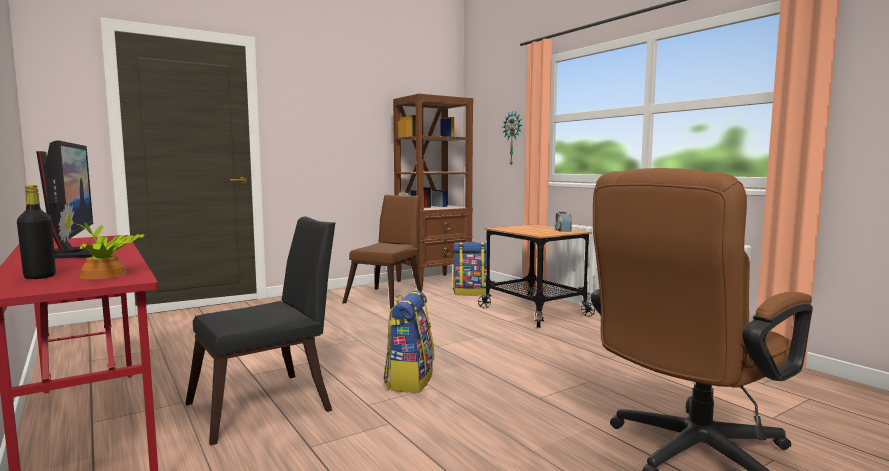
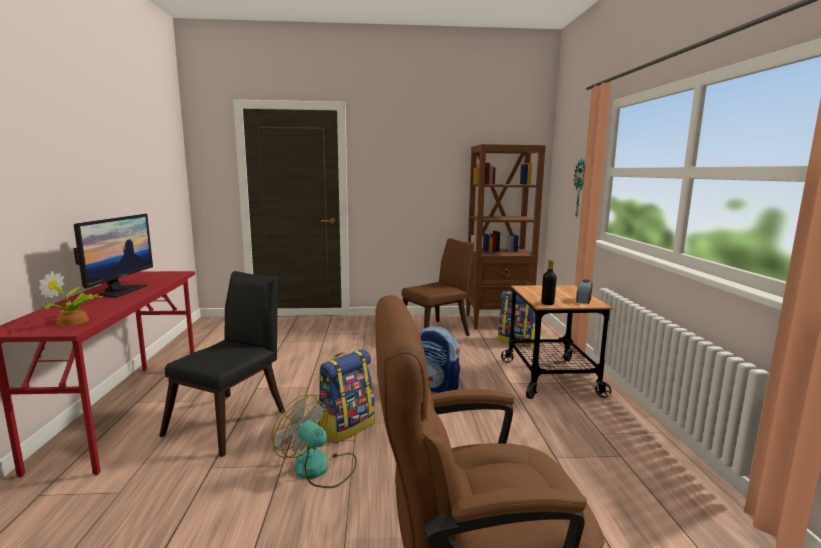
camera: 30 degrees right, 5 degrees up
black bottle [17,185,56,279] -> black bottle moved to [542,259,557,305]
black chair [185,216,335,446] -> black chair turned 60 degrees counterclockwise [159,271,285,457]
none -> fan [271,394,357,488]
none -> backpack [419,326,460,393]

